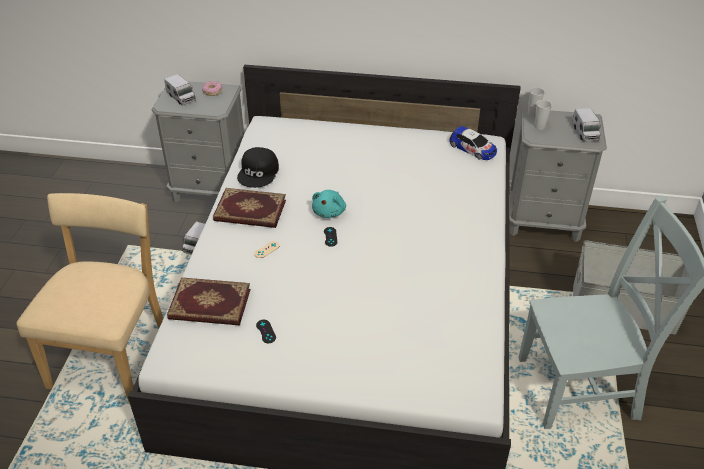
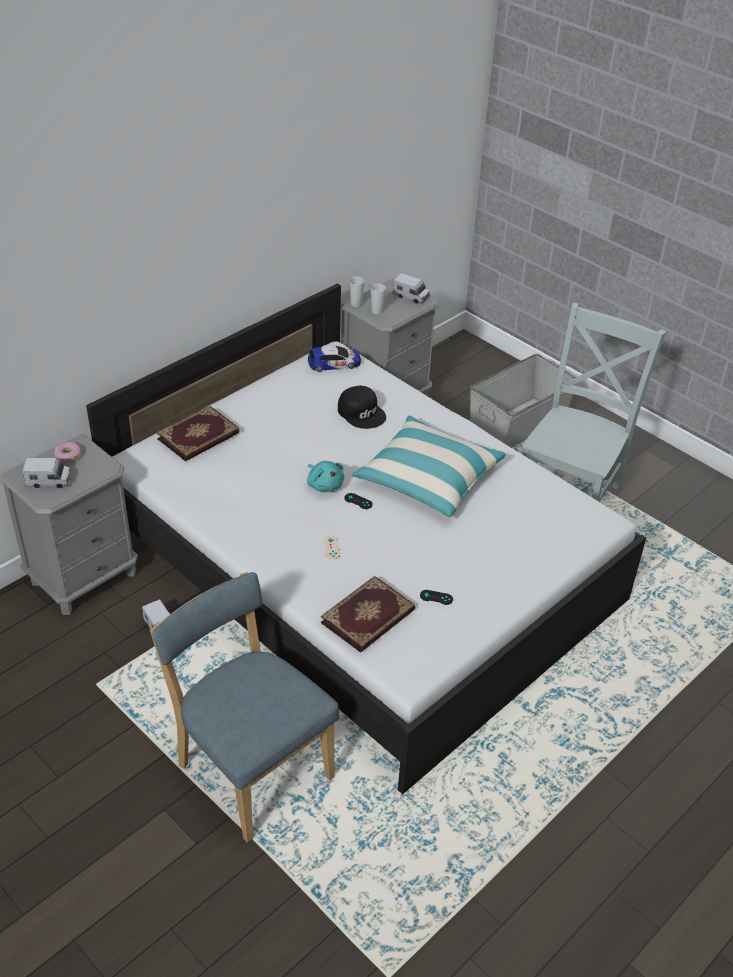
camera: 55 degrees left, 0 degrees up
beige chair [16,193,164,402] -> blue chair [150,572,339,843]
book [213,188,286,228] -> book moved to [157,406,239,461]
black cap [237,147,279,188] -> black cap moved to [338,385,386,429]
none -> pillow [352,415,506,518]

